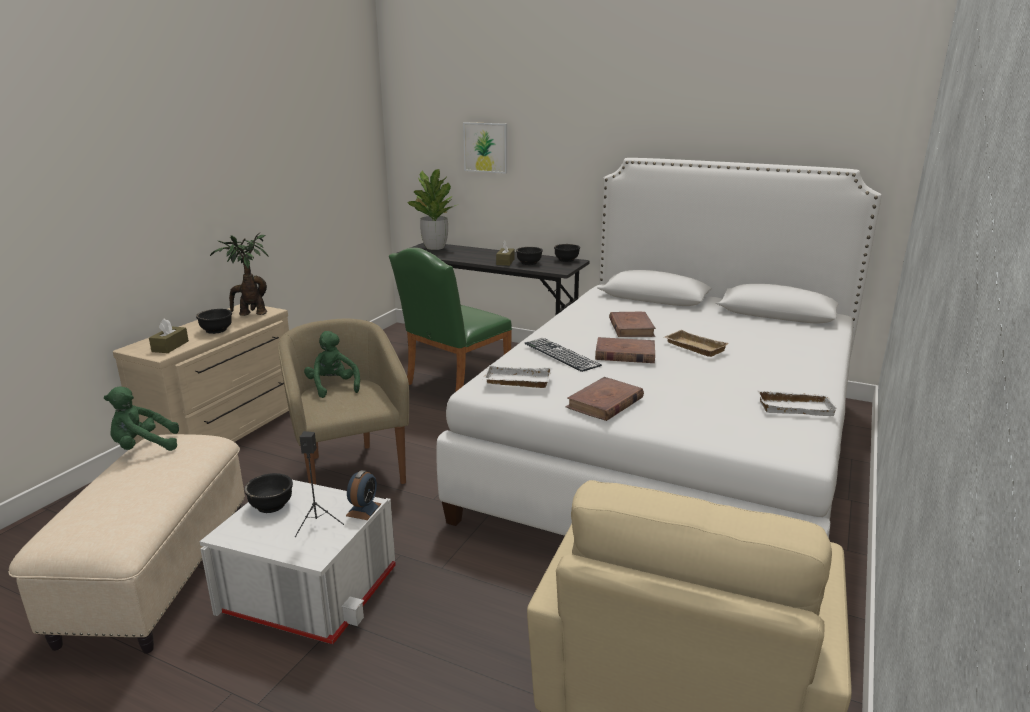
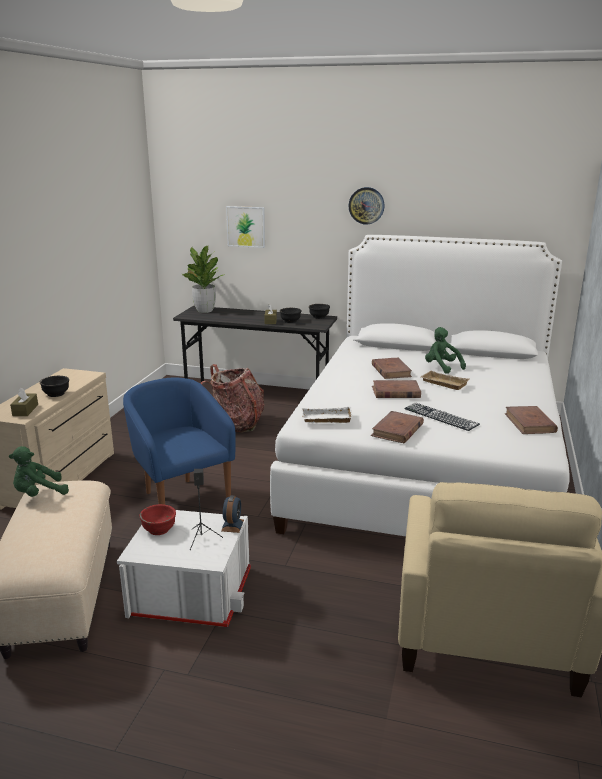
camera: 10 degrees left, 0 degrees up
potted plant [210,233,269,316] -> none
black bowl [244,473,293,513] -> red bowl [139,504,176,535]
beige armchair [278,318,409,484] -> blue armchair [123,378,236,505]
green plush toy [304,331,360,398] -> green plush toy moved to [425,327,466,374]
green chair [389,248,512,392] -> backpack [200,364,265,432]
keyboard [525,338,602,372] -> keyboard moved to [404,403,480,431]
white tray [757,390,838,416] -> brown book [505,406,558,434]
none -> wall clock [348,187,385,225]

